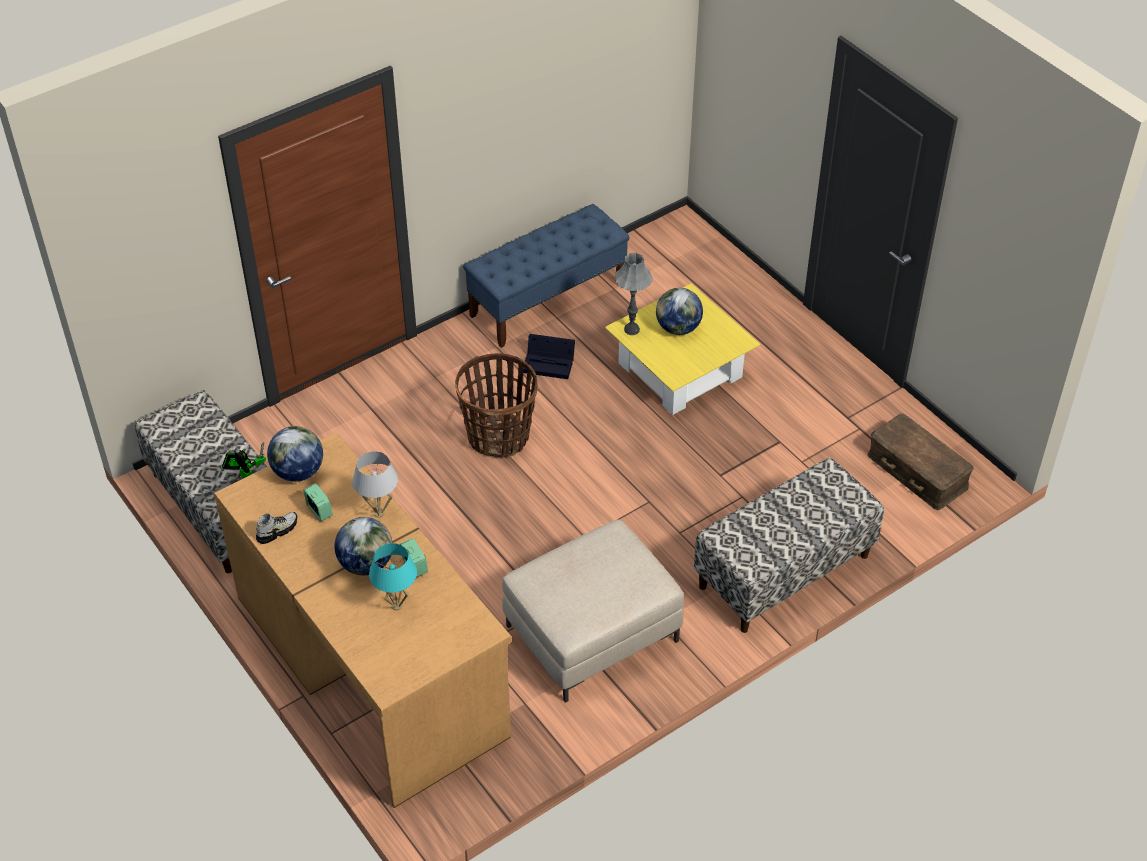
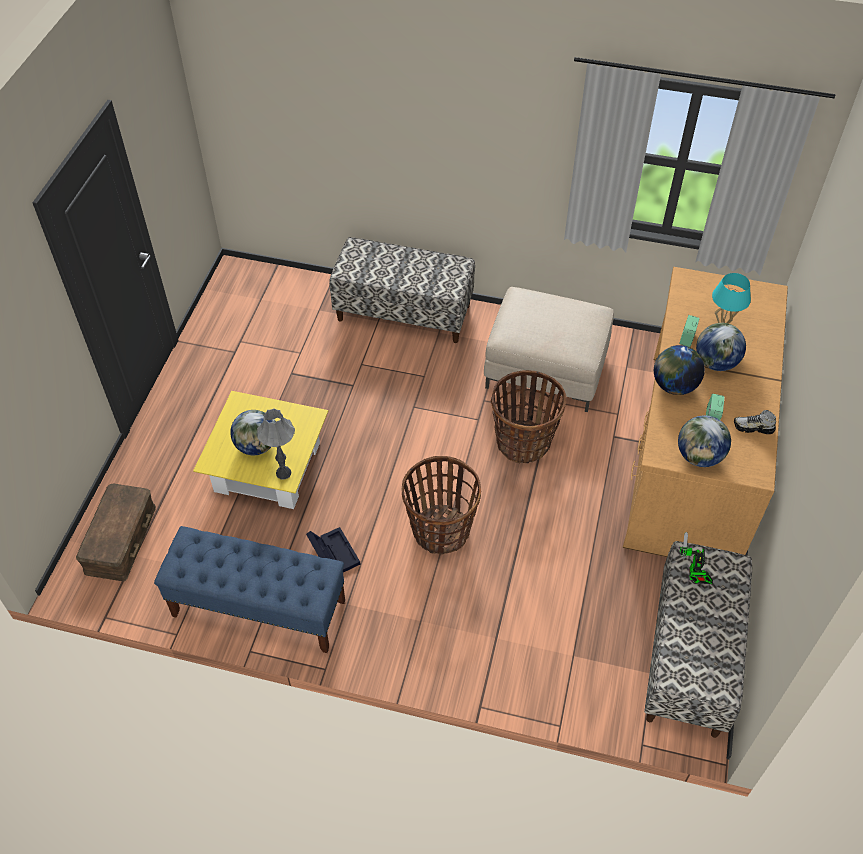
camera: 130 degrees left, 5 degrees up
white table lamp [352,451,398,518] -> globe [654,345,705,395]
brown storage box [868,413,974,510] -> brown storage box moved to [76,484,156,581]
none -> basket [491,370,566,463]

